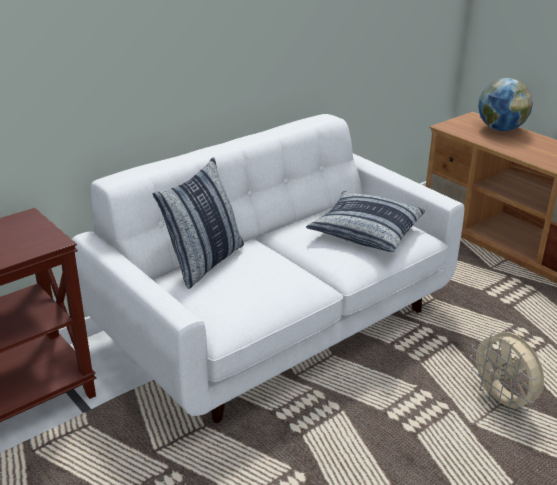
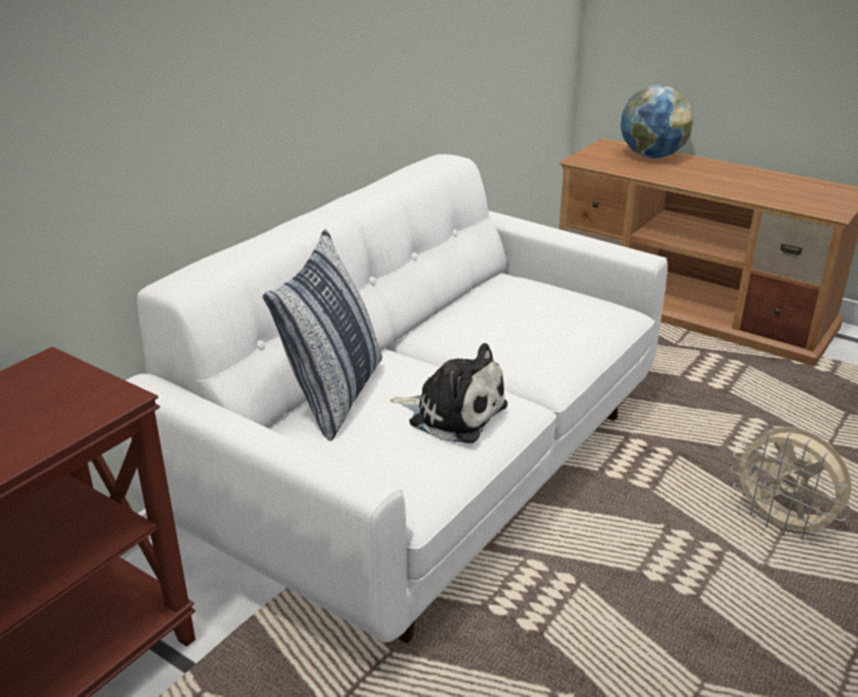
camera: 15 degrees left, 0 degrees up
pillow [306,191,425,252] -> none
none -> plush toy [390,343,508,443]

